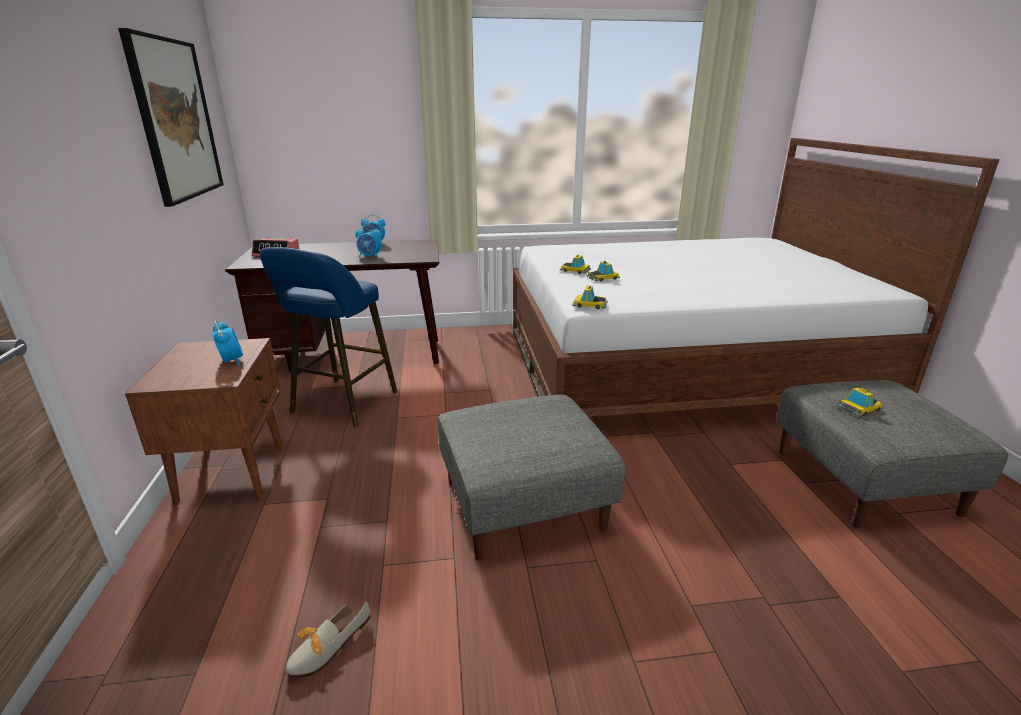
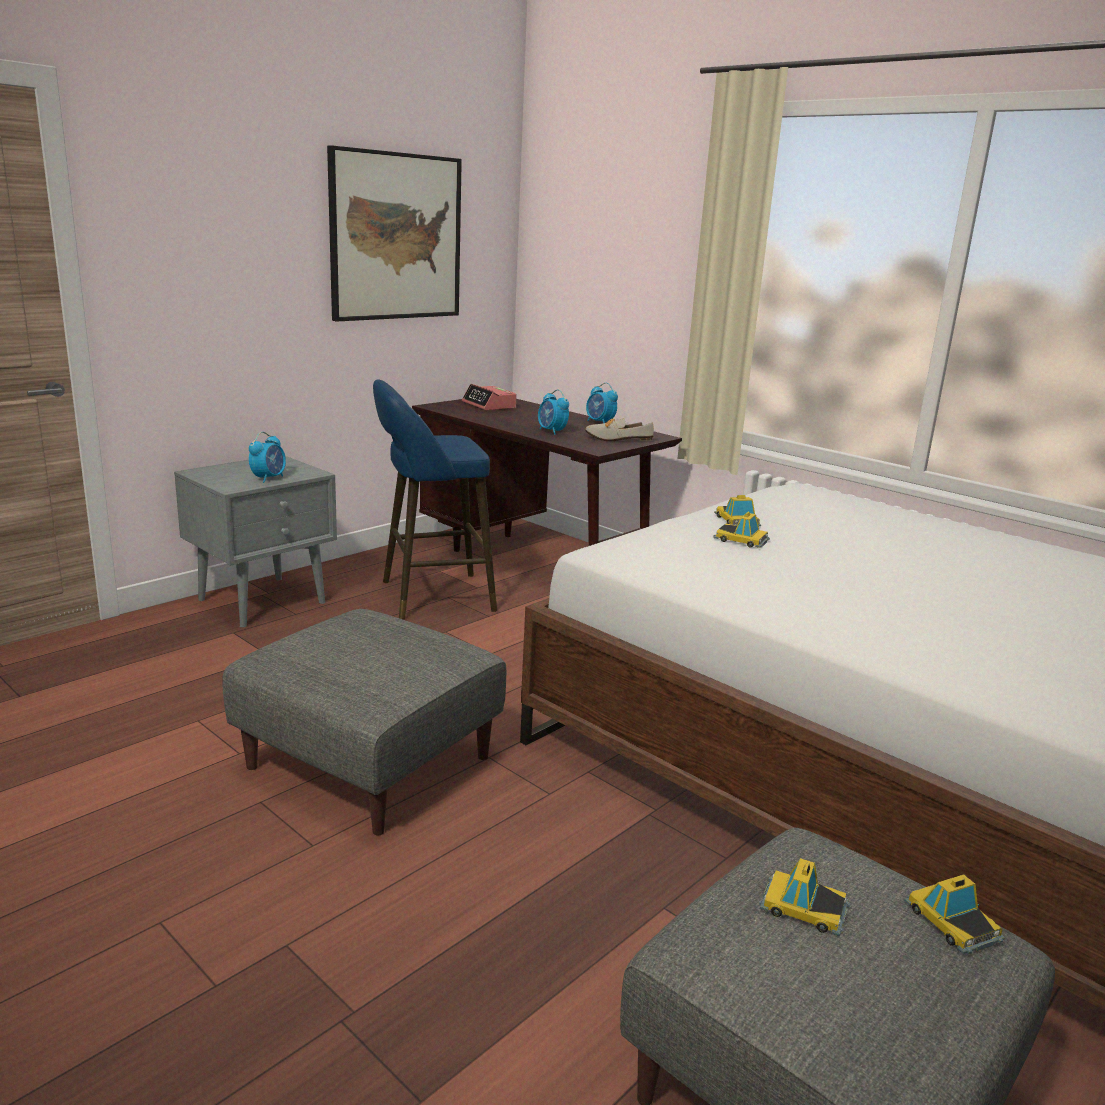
camera: 50 degrees right, 5 degrees down
brown nightstand [125,338,283,505] -> grey nightstand [174,456,337,627]
shoe [285,601,371,678] -> shoe moved to [585,418,654,441]
toy car [572,285,608,309] -> toy car moved to [904,874,1005,954]

